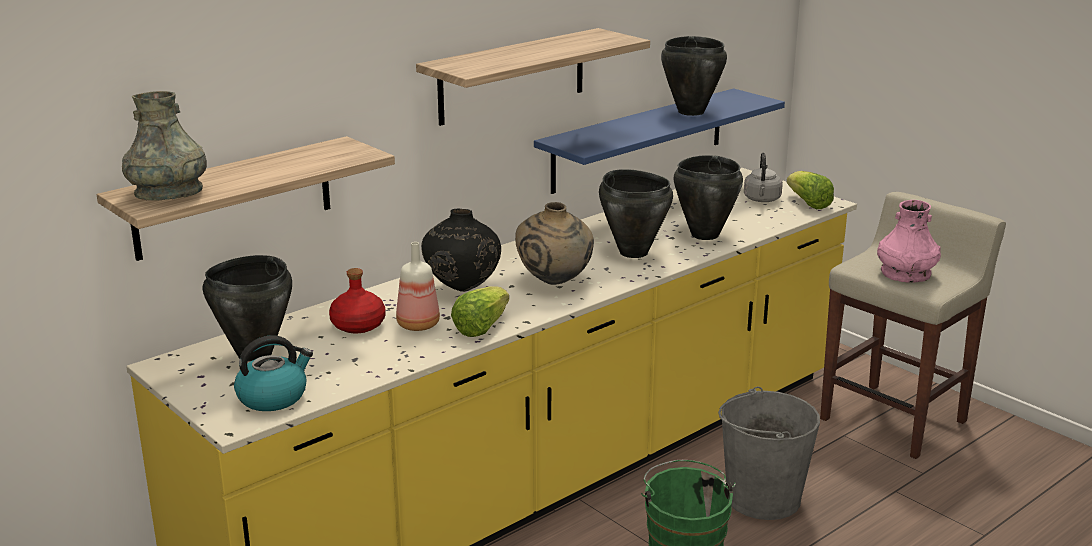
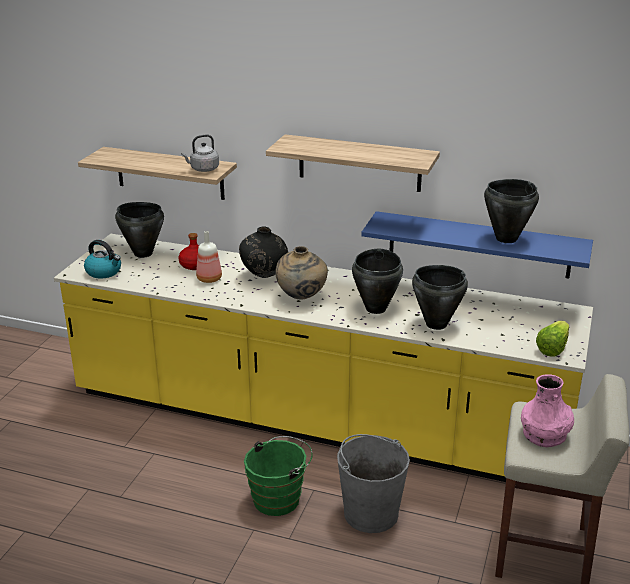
camera: 60 degrees right, 5 degrees up
grey vase [122,91,207,201] -> none
lettuce [451,286,509,337] -> none
grey kettle [744,153,783,202] -> grey kettle moved to [181,134,219,172]

